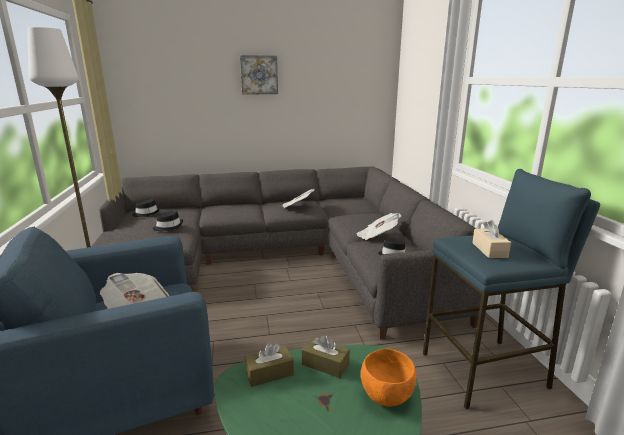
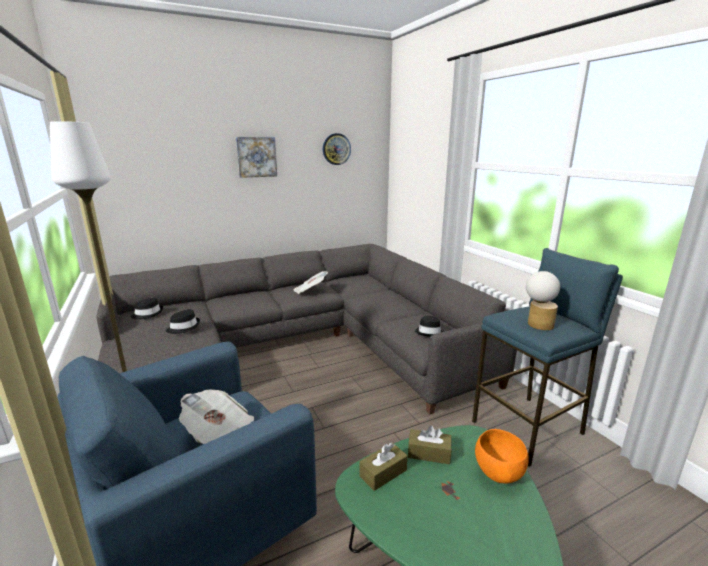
camera: 15 degrees left, 0 degrees up
newspaper [356,213,401,240] -> none
beige tissue box [472,220,511,258] -> table lamp [526,271,560,330]
none -> wall clock [323,133,351,165]

